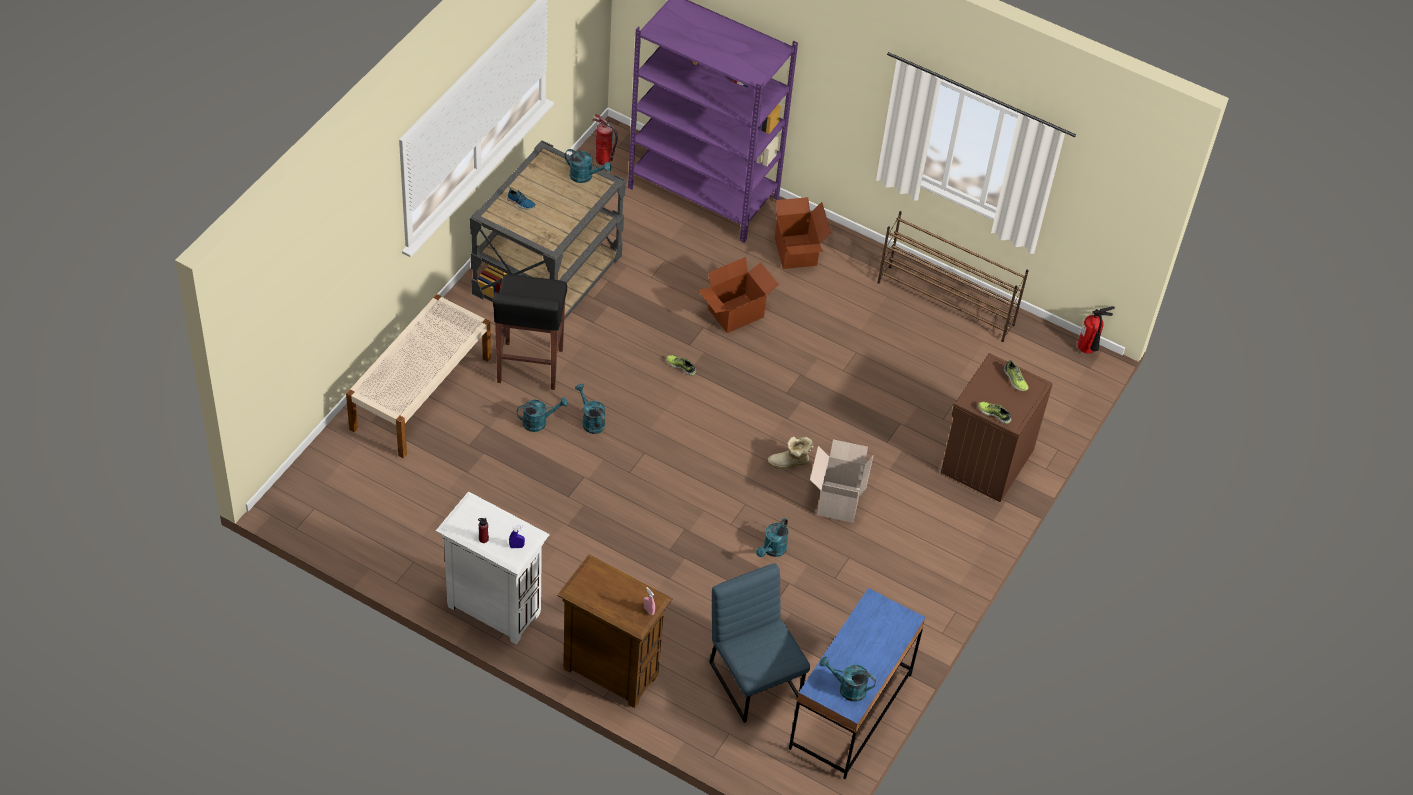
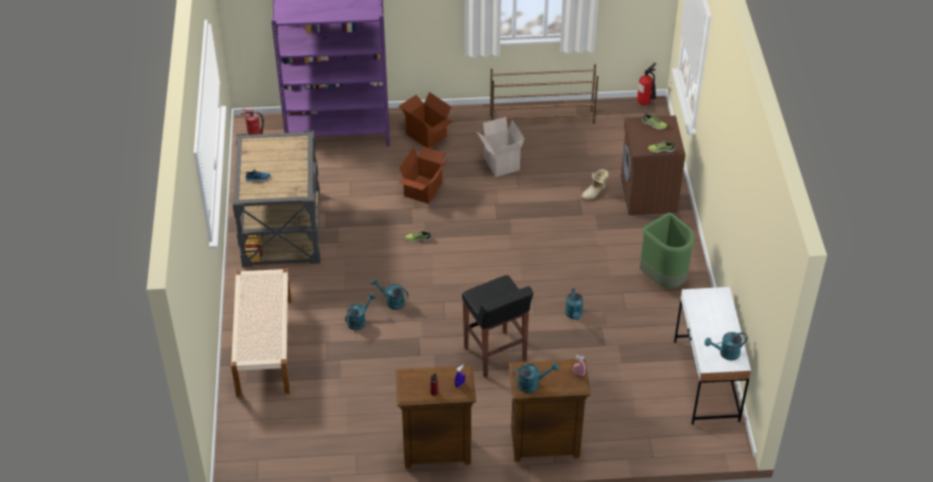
camera: 30 degrees left, 5 degrees down
white cabinet [436,491,550,644] -> brown cabinet [395,365,476,468]
black stool [493,274,567,390] -> black stool moved to [462,275,533,378]
turquoise watering can [565,149,611,183] -> turquoise watering can moved to [513,362,559,393]
blue chair [709,563,810,723] -> none
boot [768,436,814,469] -> boot moved to [581,169,609,200]
blue desk [789,588,926,779] -> white desk [674,287,751,425]
cardboard box [810,439,873,523] -> cardboard box moved to [476,117,525,177]
none -> green trash can [640,213,695,288]

